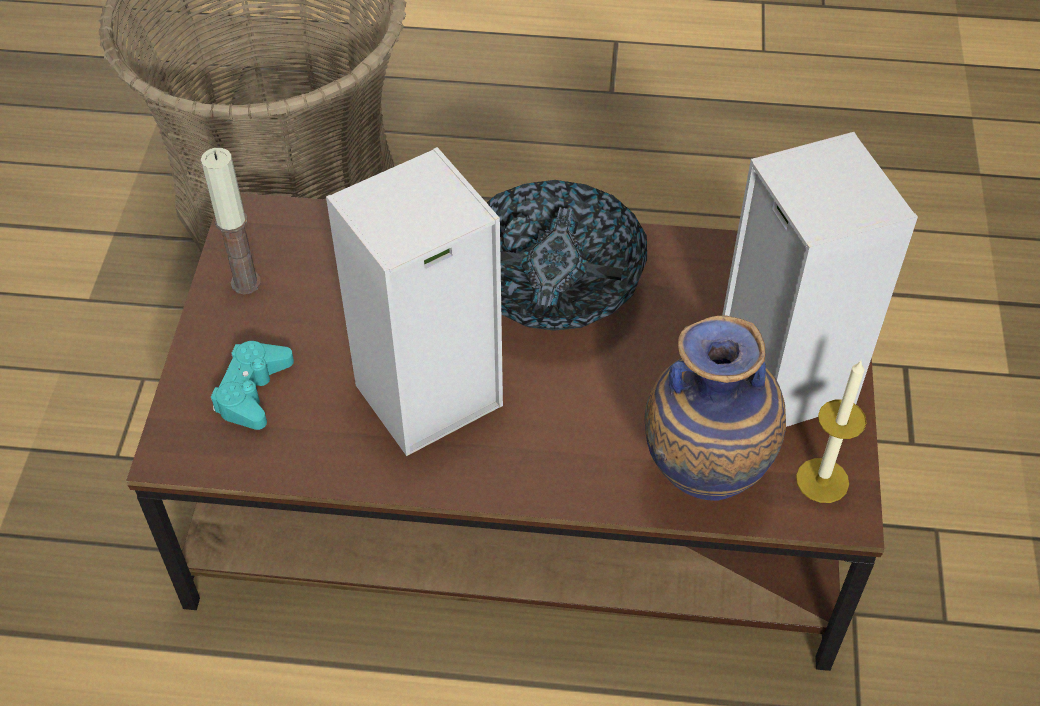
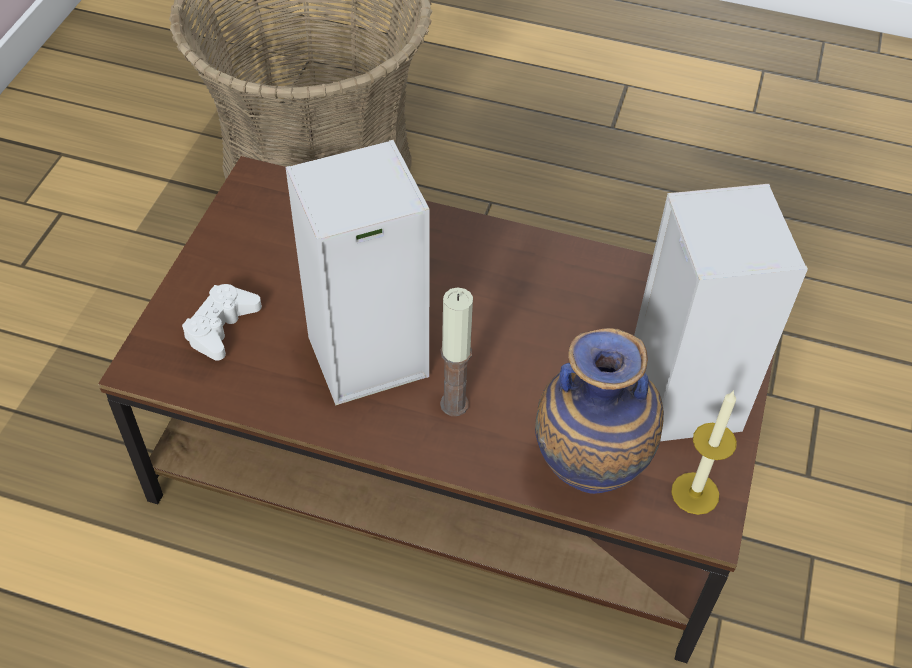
camera: 10 degrees right, 0 degrees up
candle [201,148,261,294] -> candle moved to [440,287,473,416]
turquoise game controller [211,341,294,430] -> white game controller [182,284,262,361]
bowl [487,180,647,331] -> none

